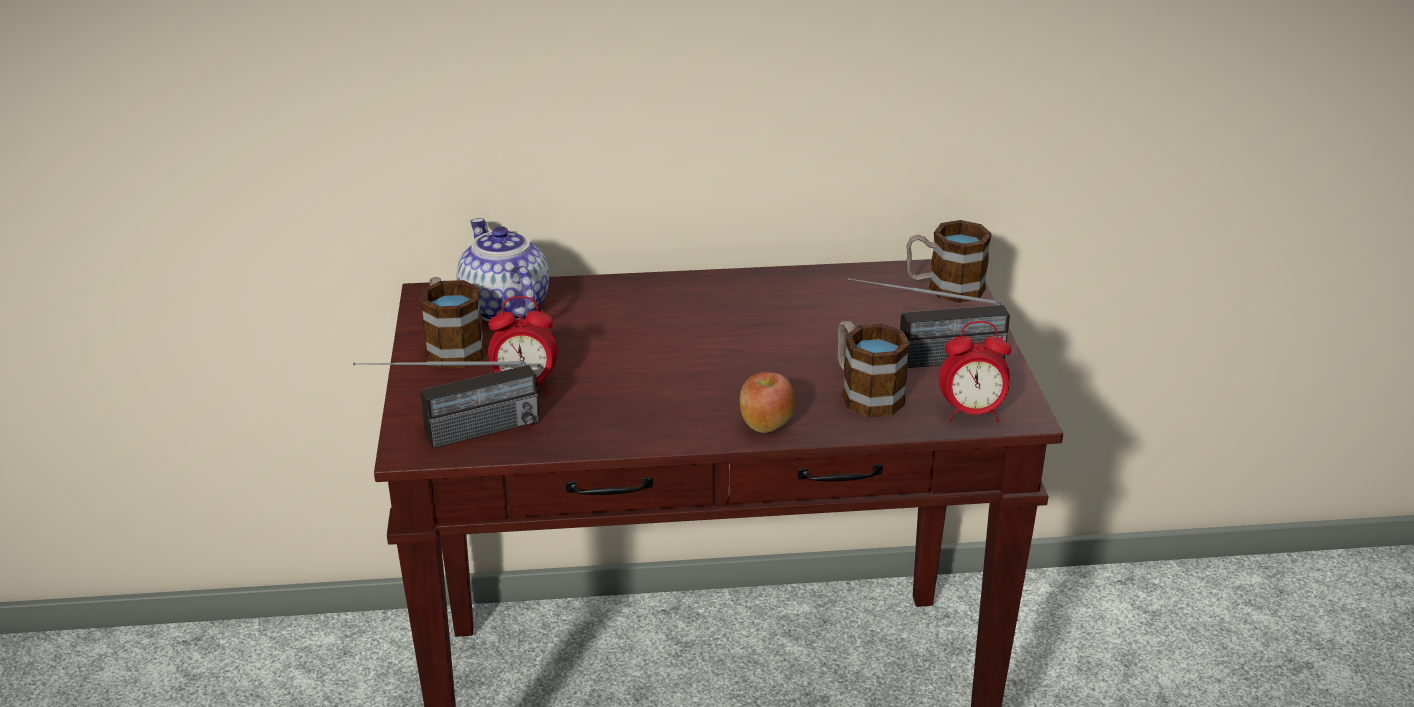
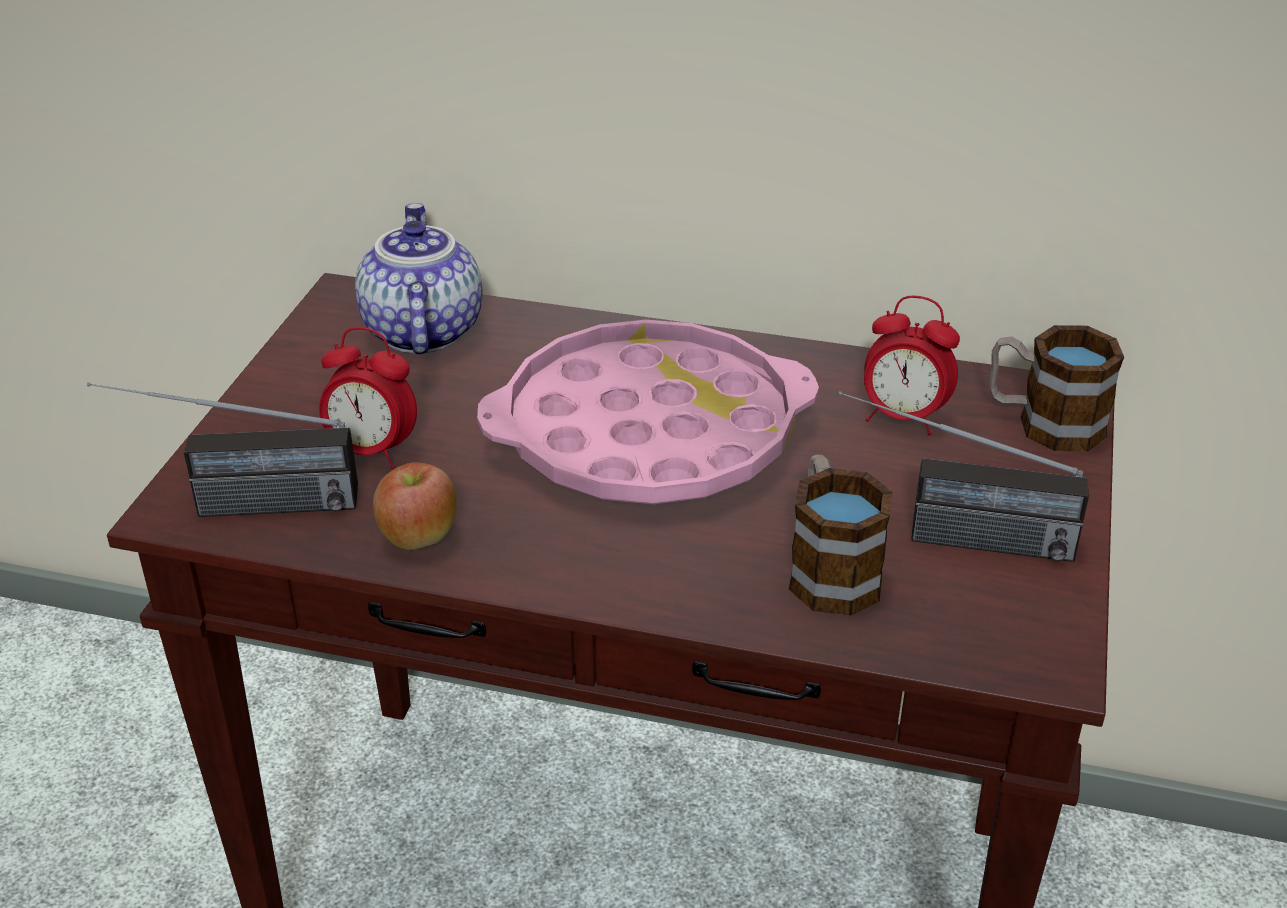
camera: 20 degrees right, 5 degrees up
mug [420,277,485,368] -> none
apple [740,372,795,433] -> apple moved to [373,462,457,550]
alarm clock [939,321,1011,422] -> alarm clock moved to [864,296,960,435]
none -> pink tray [477,320,819,504]

